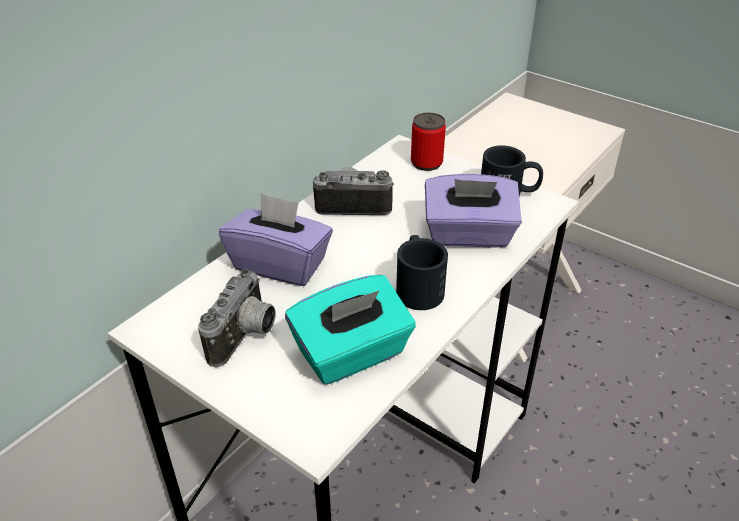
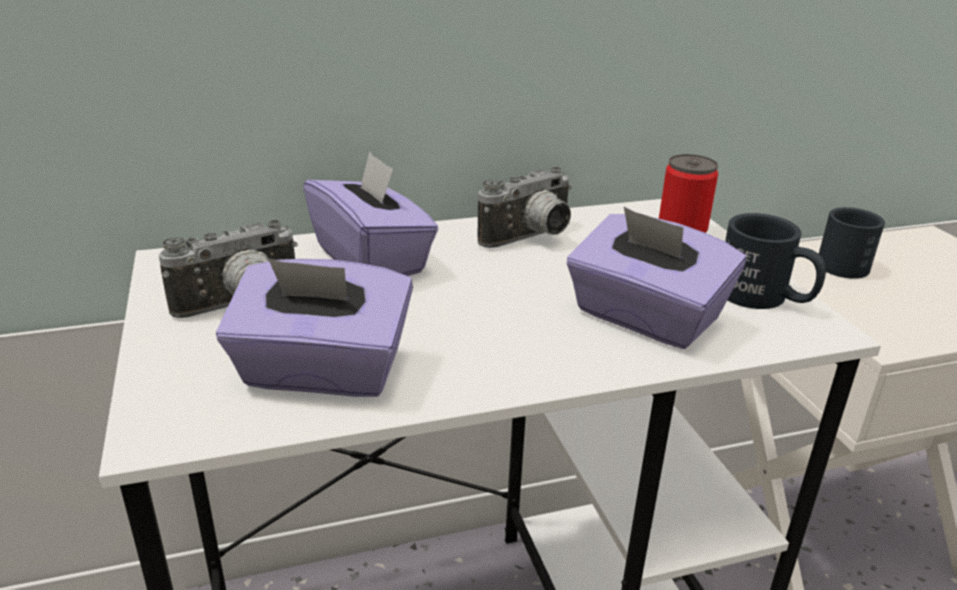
camera: 35 degrees right, 10 degrees down
turquoise tissue box [285,275,416,385] -> purple tissue box [216,258,413,397]
camera [313,167,394,215] -> camera turned 105 degrees clockwise [478,166,572,248]
black mug [396,235,448,310] -> black mug moved to [819,207,885,279]

